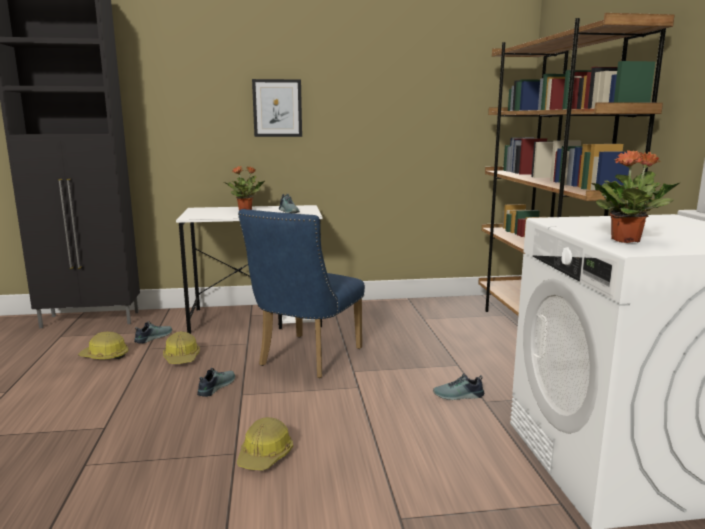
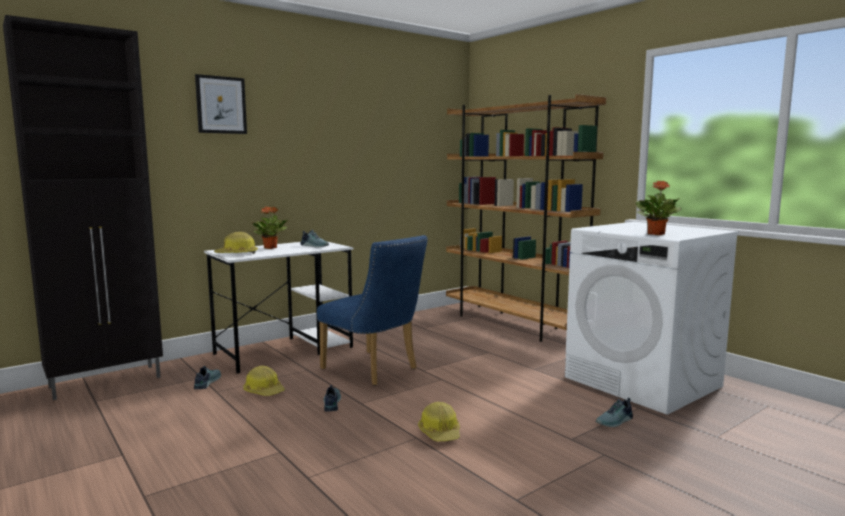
camera: 30 degrees left, 5 degrees down
hard hat [78,332,129,359] -> hard hat moved to [214,232,258,254]
blue chair [238,209,365,378] -> blue chair turned 45 degrees counterclockwise [317,235,428,386]
picture [252,79,302,137] -> picture moved to [195,74,247,134]
shoe [433,374,484,400] -> shoe moved to [596,398,633,427]

